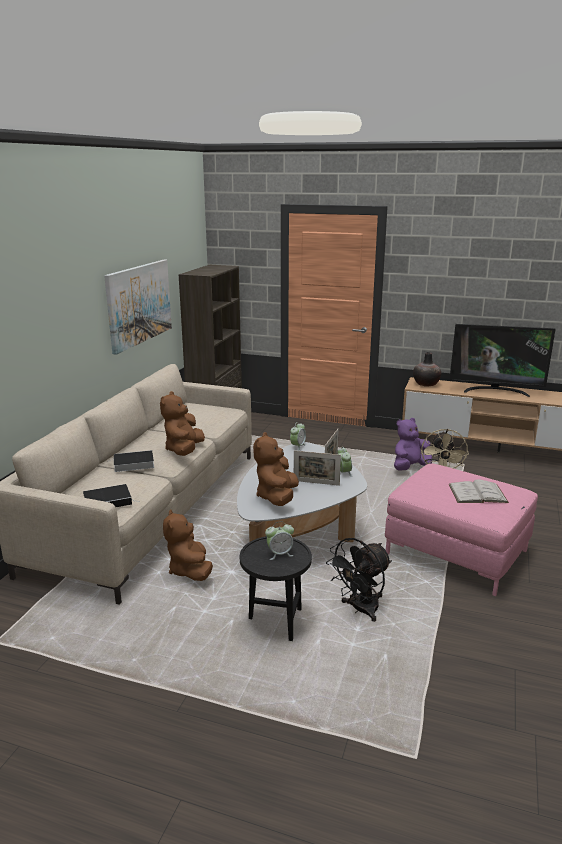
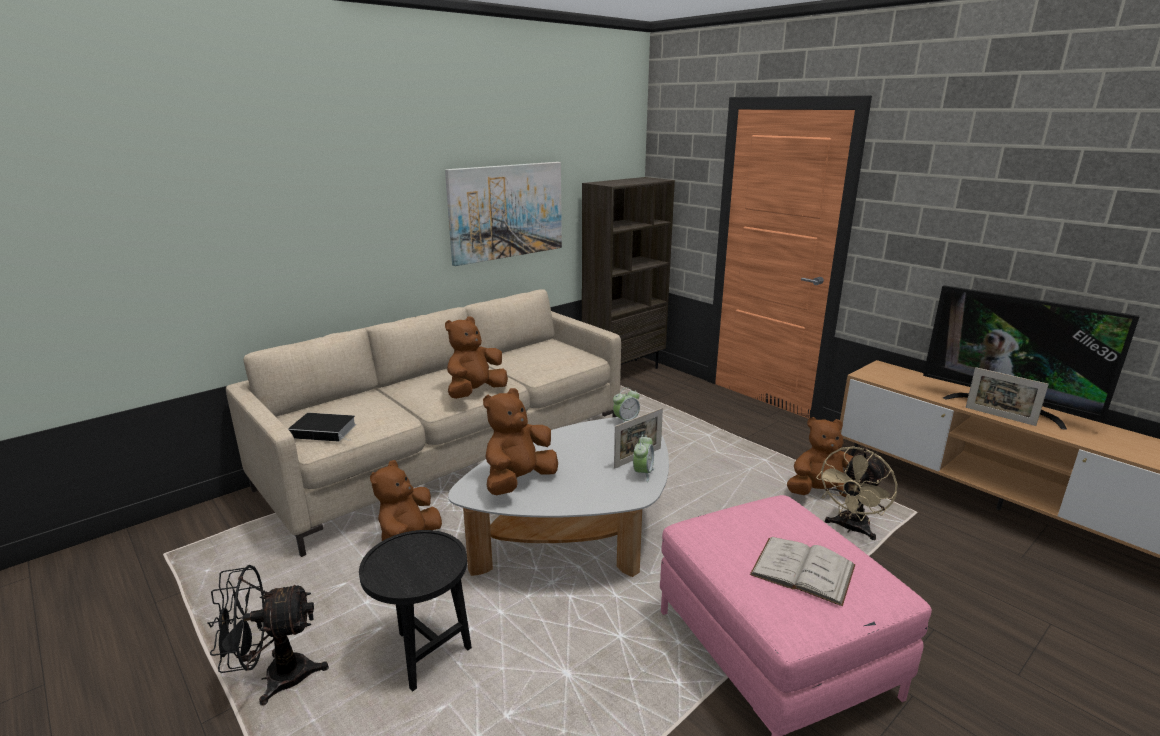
camera: 30 degrees right, 0 degrees up
book [107,450,154,472] -> none
alarm clock [265,521,294,560] -> none
picture frame [294,450,341,486] -> picture frame moved to [966,367,1049,426]
black fan [326,538,392,622] -> black fan moved to [207,565,329,706]
purple plush toy [394,418,432,471] -> brown plush toy [787,417,853,497]
vase [413,352,441,387] -> none

